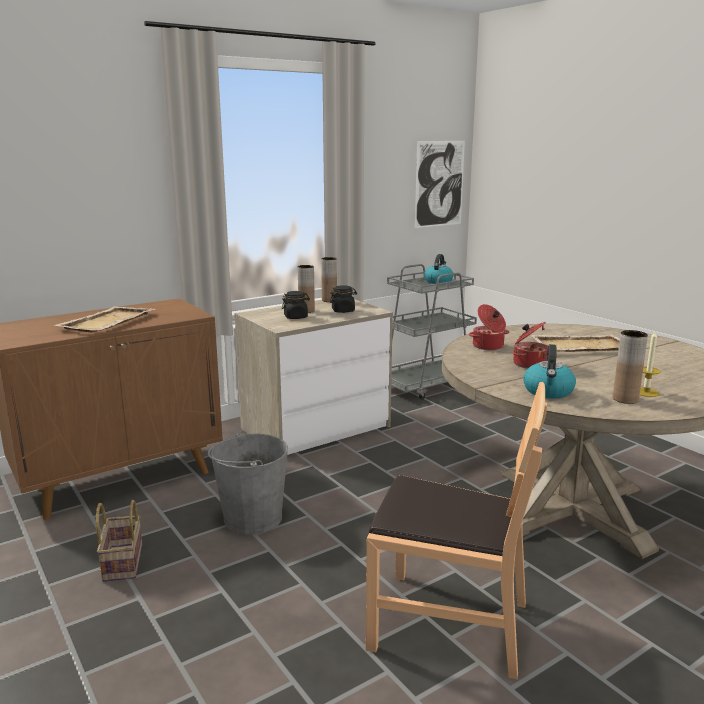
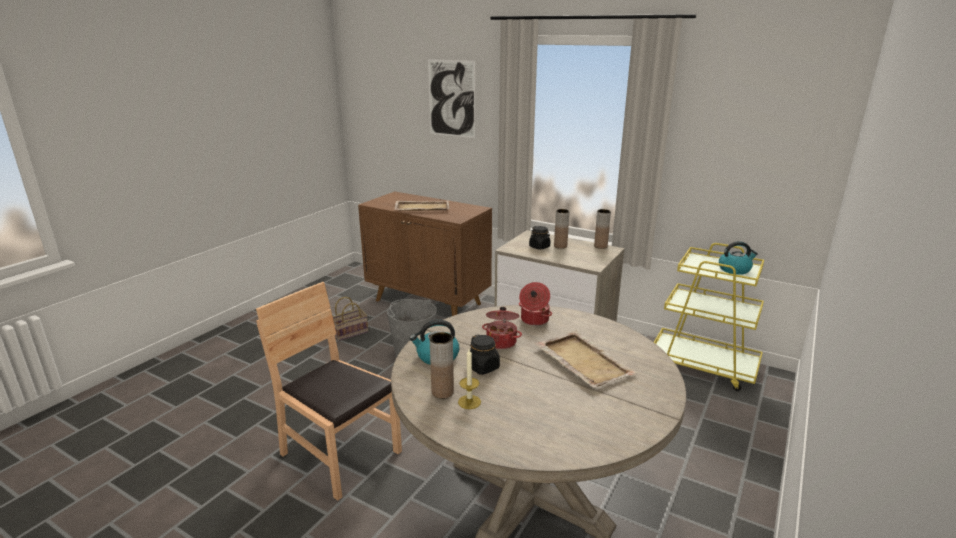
camera: 65 degrees right, 5 degrees up
black jar [330,285,357,313] -> black jar moved to [470,335,500,375]
brown chair [366,382,547,679] -> brown chair turned 135 degrees clockwise [256,282,402,501]
grey cart [387,264,477,400] -> yellow cart [654,243,764,391]
picture [415,141,465,228] -> picture moved to [428,59,475,138]

